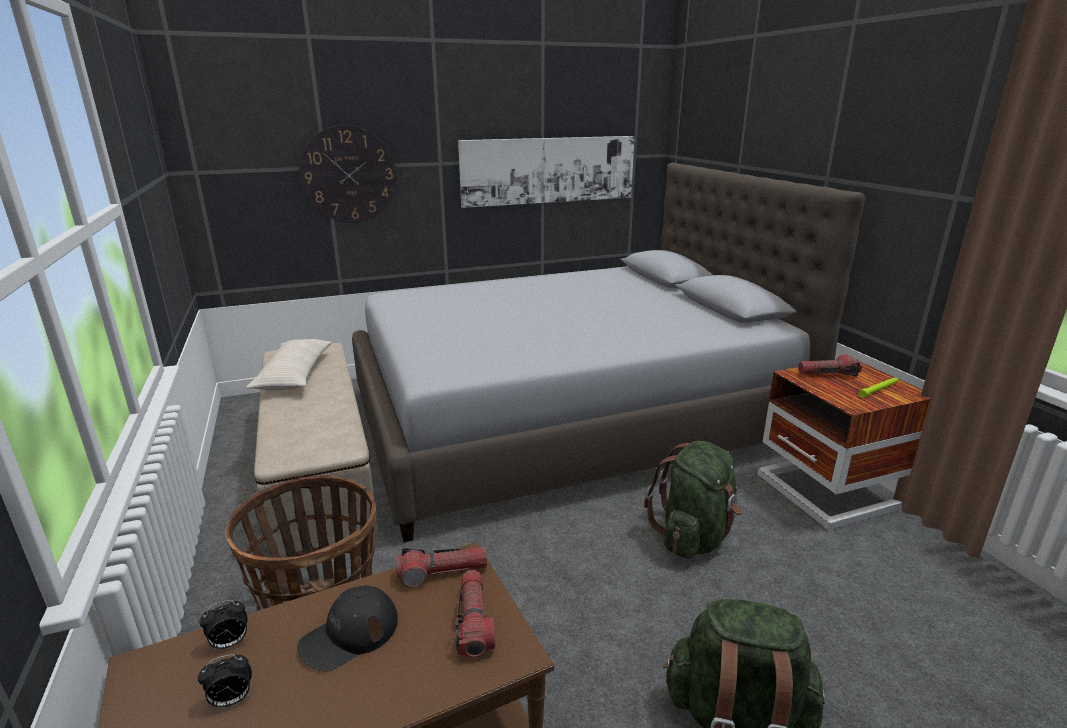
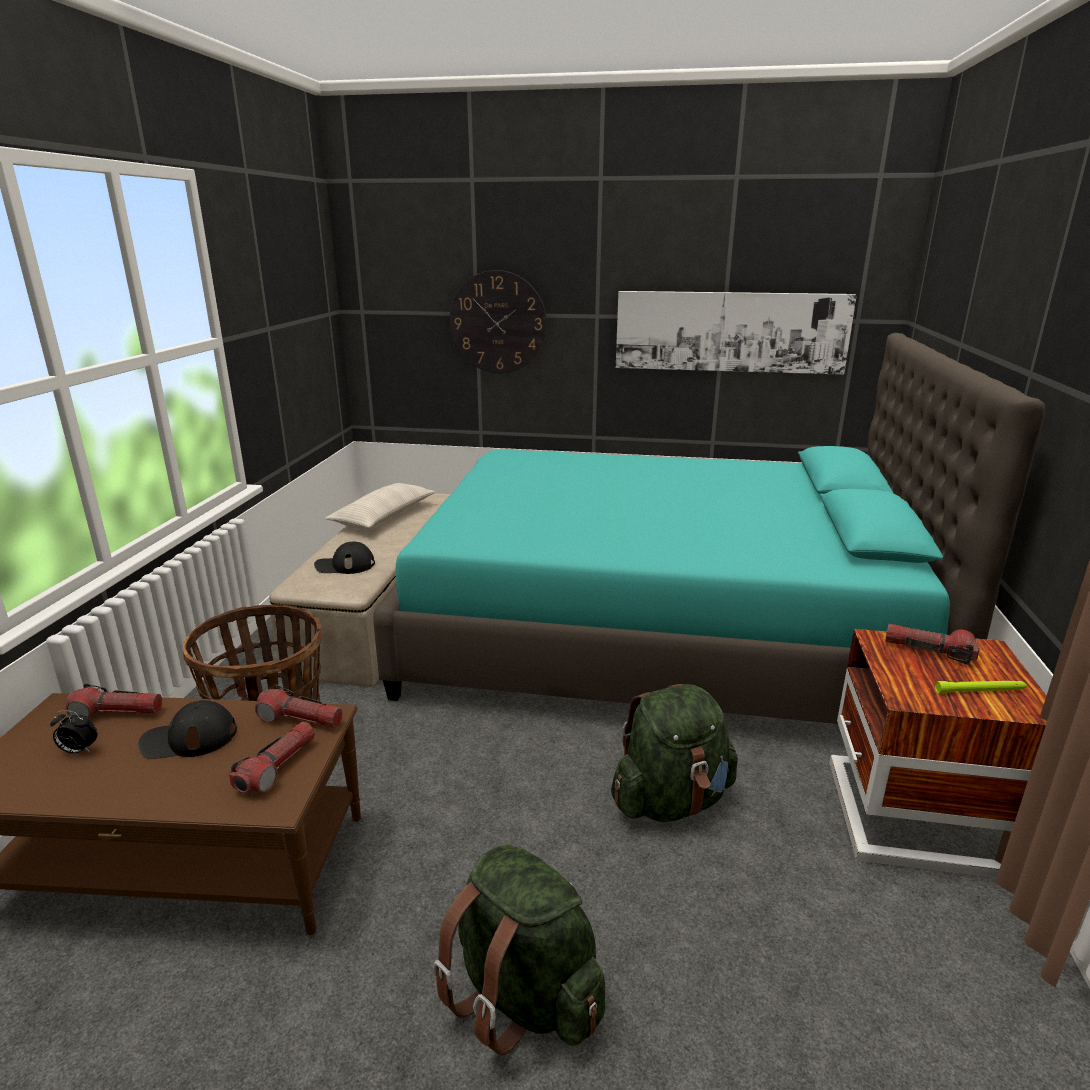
camera: 30 degrees right, 0 degrees up
alarm clock [199,600,248,651] -> flashlight [66,683,162,719]
grey bed [352,163,865,542] -> turquoise bed [373,333,1045,724]
none -> black cap [314,542,375,574]

